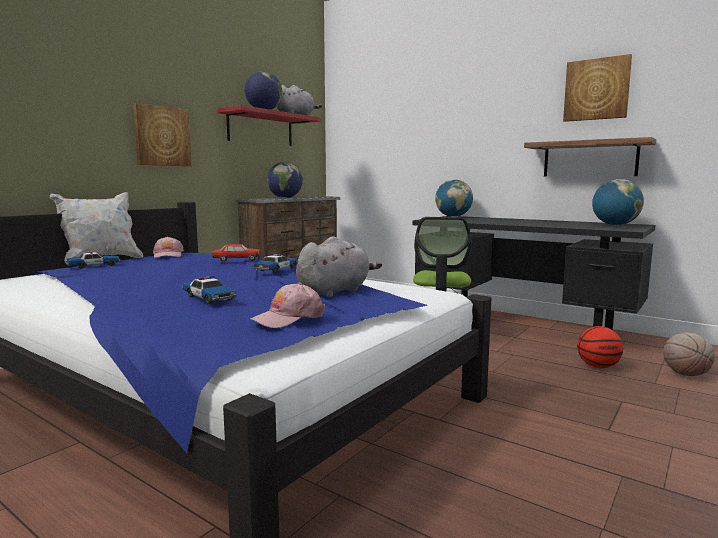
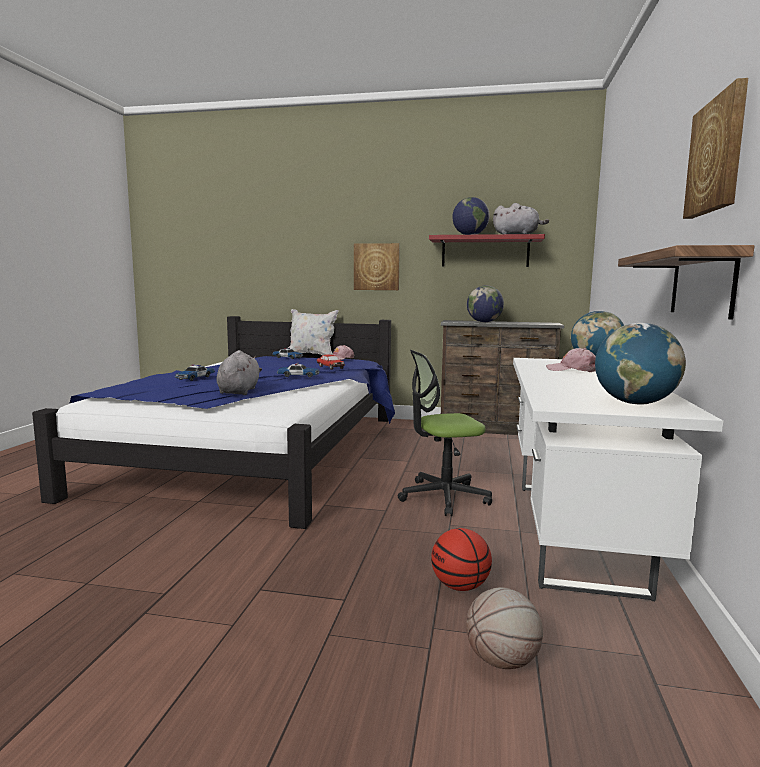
camera: 65 degrees right, 0 degrees up
pink cap [250,283,325,328] -> pink cap moved to [546,348,596,372]
grey plush toy [296,236,382,297] -> grey plush toy turned 105 degrees counterclockwise [216,350,262,395]
black desk [413,216,655,330] -> white desk [513,358,723,601]

